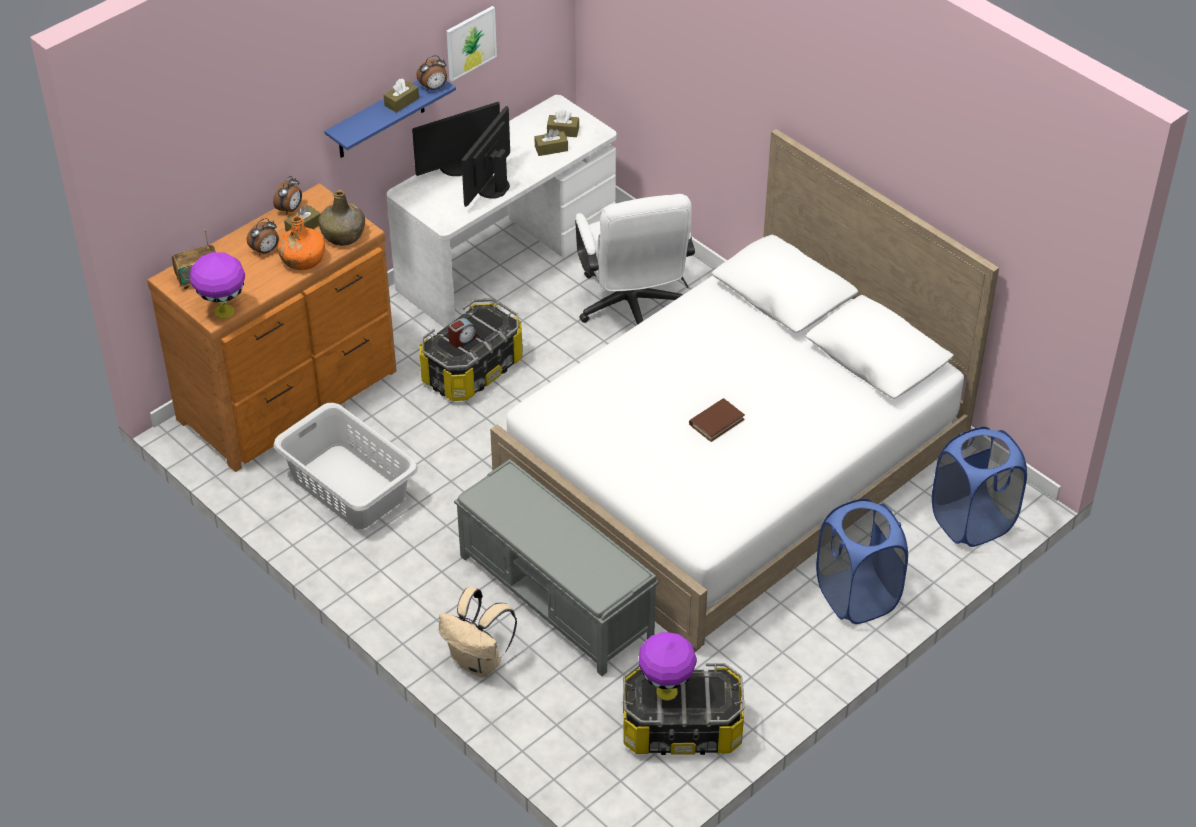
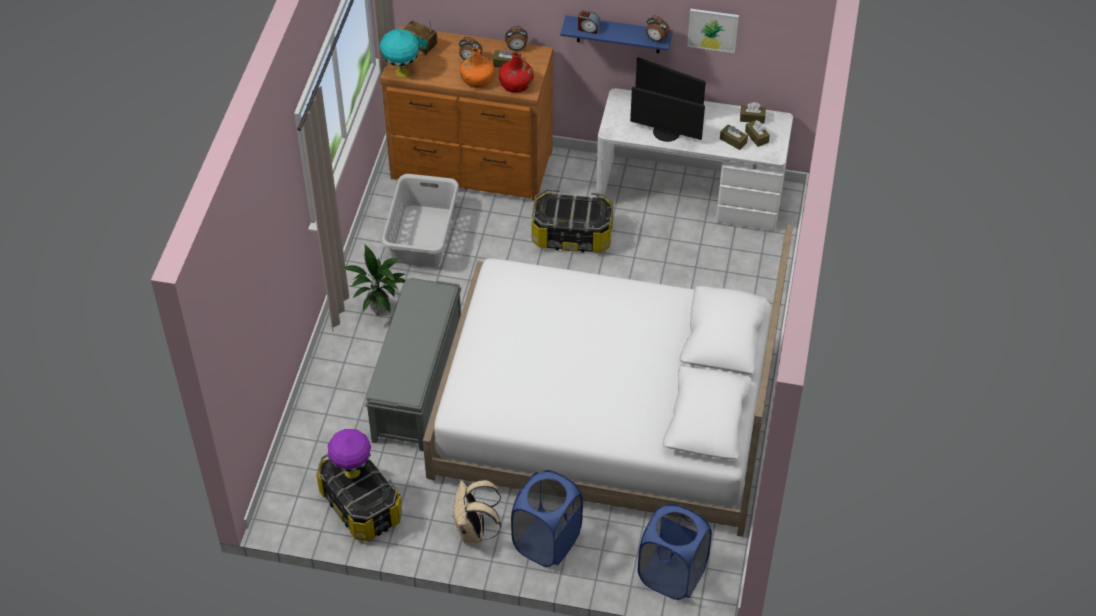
camera: 55 degrees right, 5 degrees up
purple table lamp [190,252,245,319] -> turquoise table lamp [379,29,419,78]
green bottle [318,190,365,246] -> red bottle [499,52,534,93]
brown tissue box [384,79,419,113] -> brown tissue box moved to [740,102,766,124]
beige backpack [439,587,517,678] -> beige backpack moved to [453,480,501,543]
alarm clock [448,318,477,348] -> alarm clock moved to [578,11,600,34]
monitor [461,106,510,207] -> monitor turned 150 degrees counterclockwise [630,87,705,142]
white office chair [575,194,695,325] -> none
brown book [689,398,745,442] -> none
none -> potted plant [342,244,405,315]

